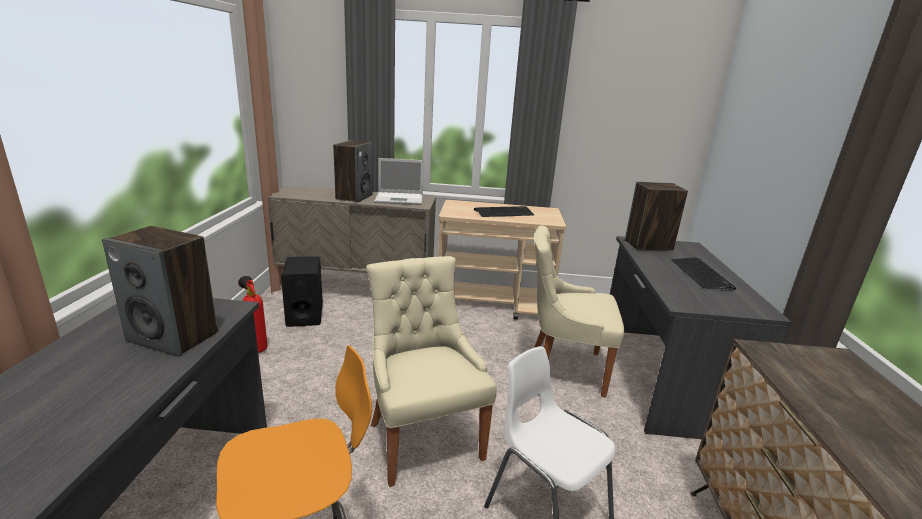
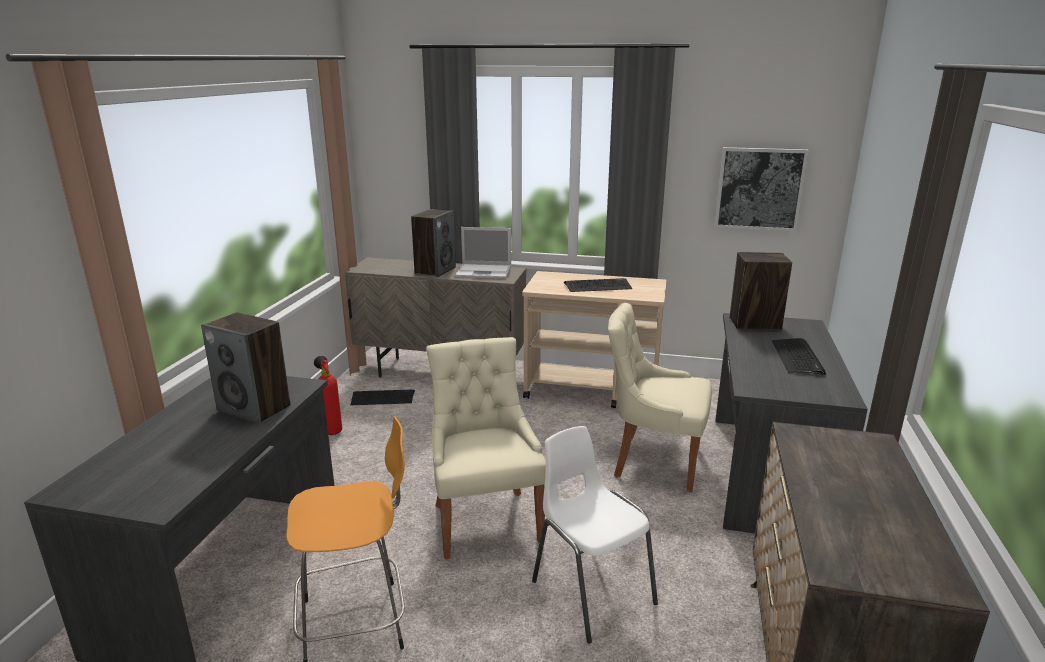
camera: 10 degrees right, 0 degrees up
black speaker [281,256,323,327] -> keyboard [351,390,415,405]
none -> picture [715,147,809,231]

